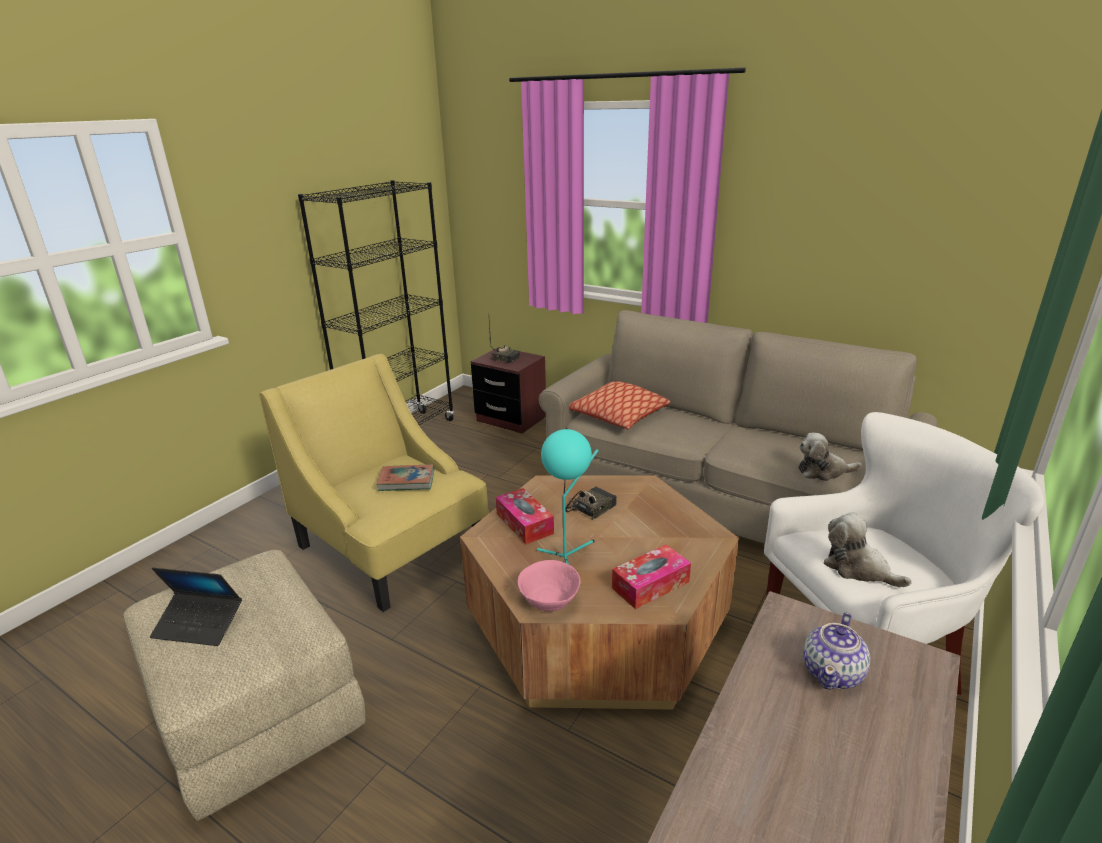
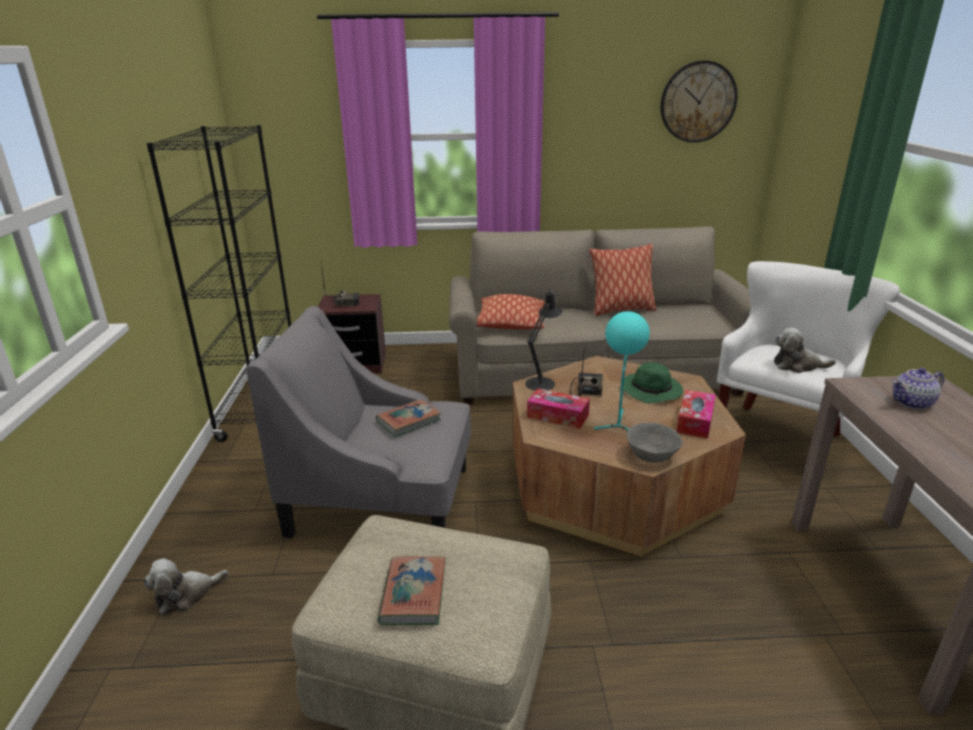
camera: 35 degrees left, 0 degrees up
laptop [150,568,242,646] -> book [378,556,446,625]
yellow armchair [259,354,489,612] -> grey armchair [247,306,471,538]
pink bowl [518,560,581,611] -> grey bowl [627,423,683,462]
plush toy [798,432,862,481] -> plush toy moved to [144,558,228,615]
teapot [803,613,870,689] -> teapot turned 75 degrees clockwise [893,368,944,409]
none -> black table lamp [525,290,562,391]
none -> pillow [590,244,656,316]
none -> green hat [623,362,683,403]
none -> wall clock [660,60,738,143]

